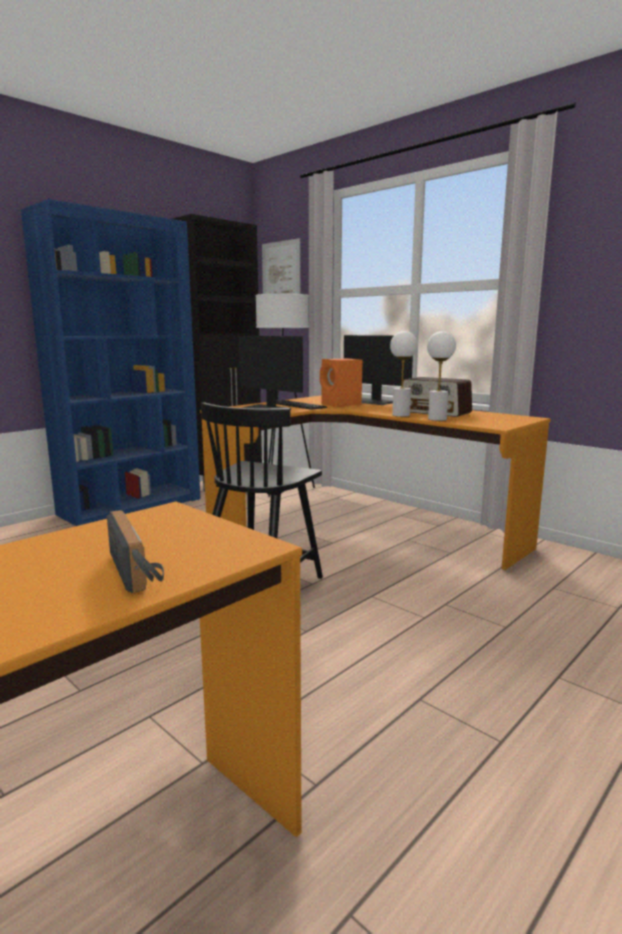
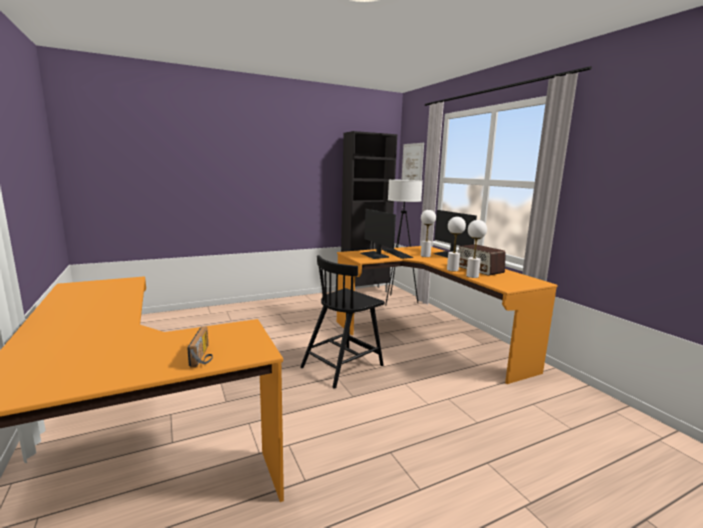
camera: 20 degrees right, 0 degrees up
blue bookcase [21,199,201,526] -> none
orange speaker [320,358,363,407] -> white table lamp [421,210,436,257]

